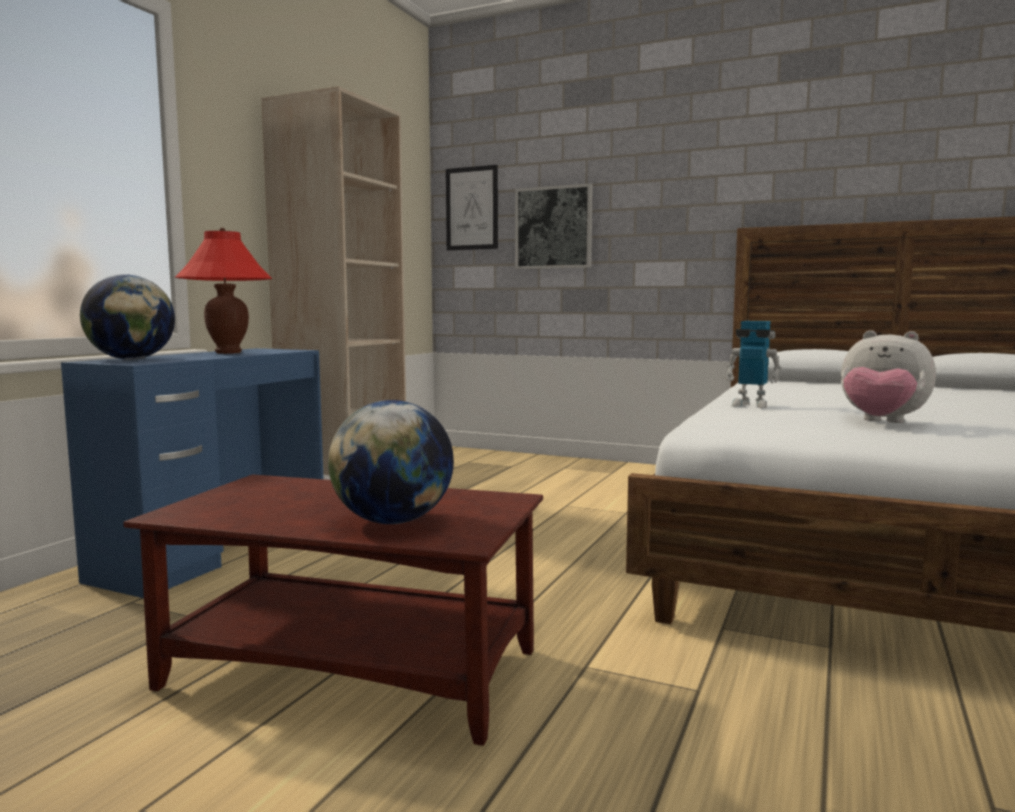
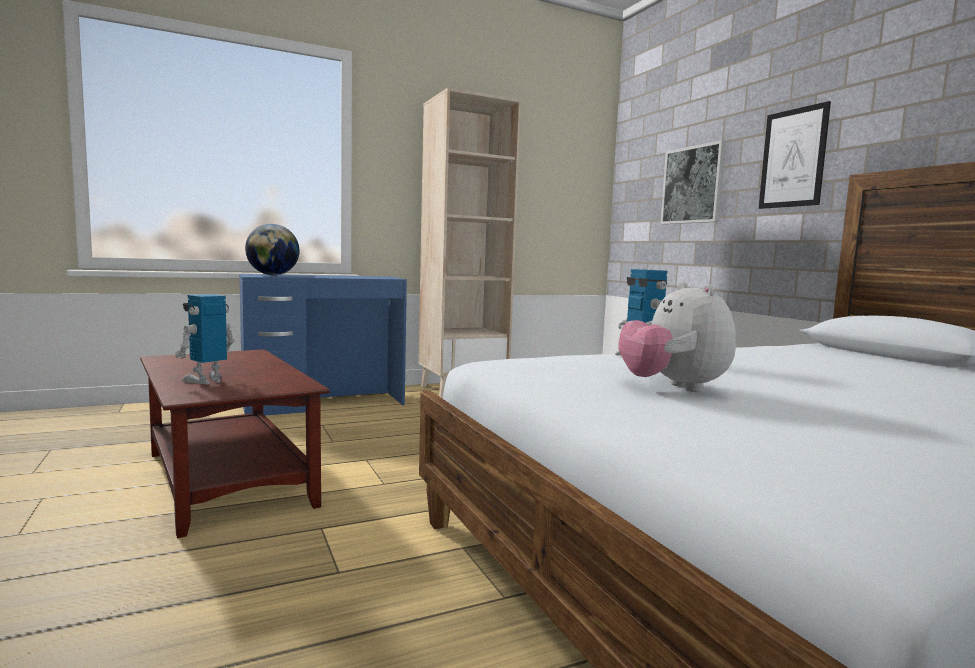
camera: 40 degrees right, 0 degrees up
red table lamp [174,228,272,354] -> none
globe [328,400,454,524] -> toy robot [175,294,235,385]
picture [446,165,498,250] -> picture moved to [759,101,831,209]

